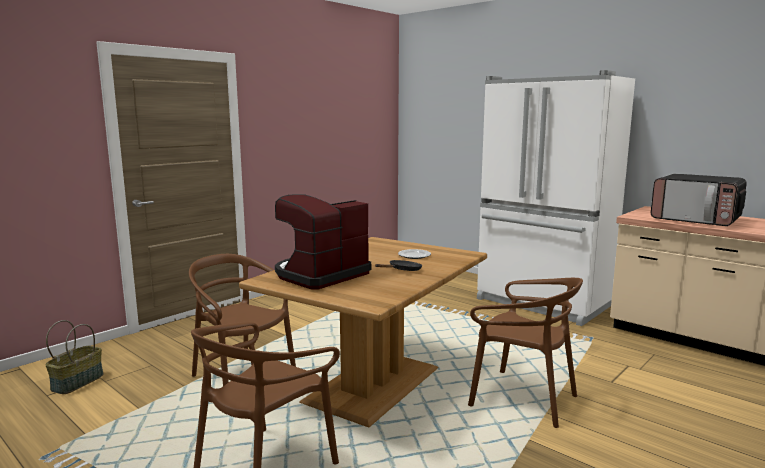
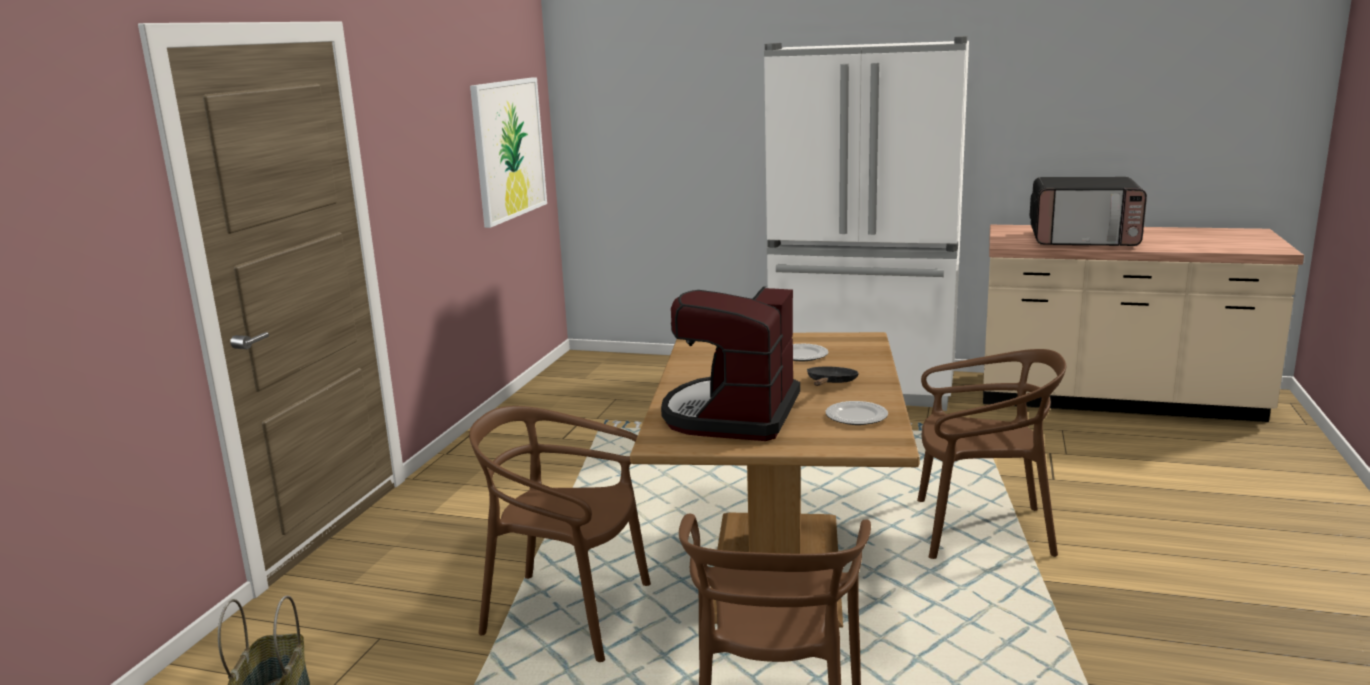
camera: 25 degrees left, 5 degrees up
none -> picture [470,77,547,228]
none -> plate [825,401,888,425]

